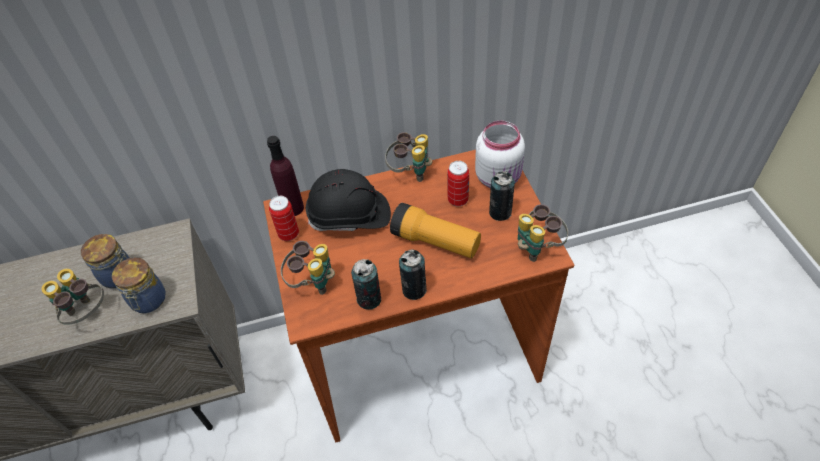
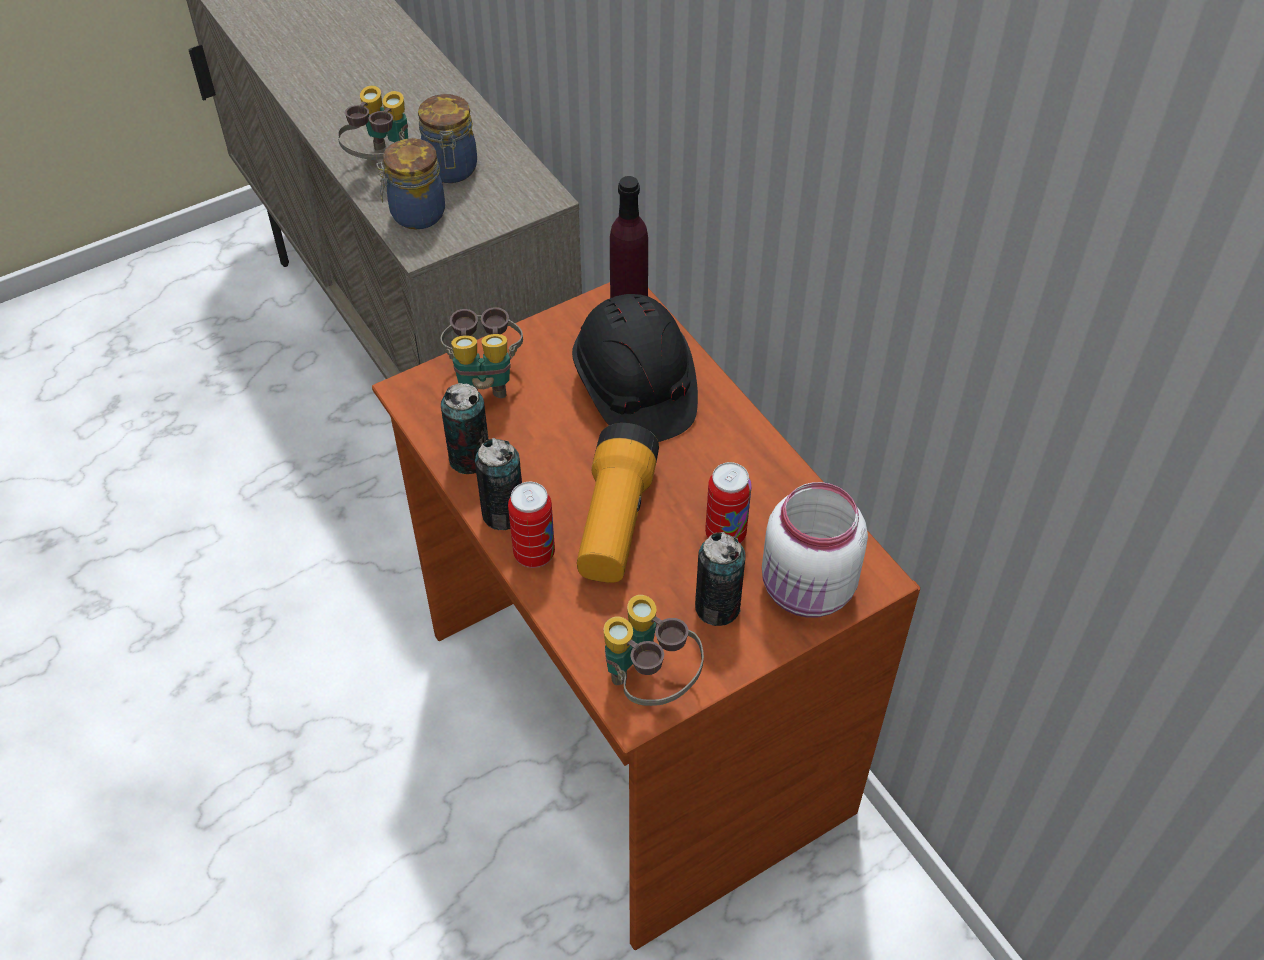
camera: 70 degrees right, 0 degrees up
can [269,196,299,241] -> can moved to [508,482,555,568]
binoculars [385,132,432,182] -> none

